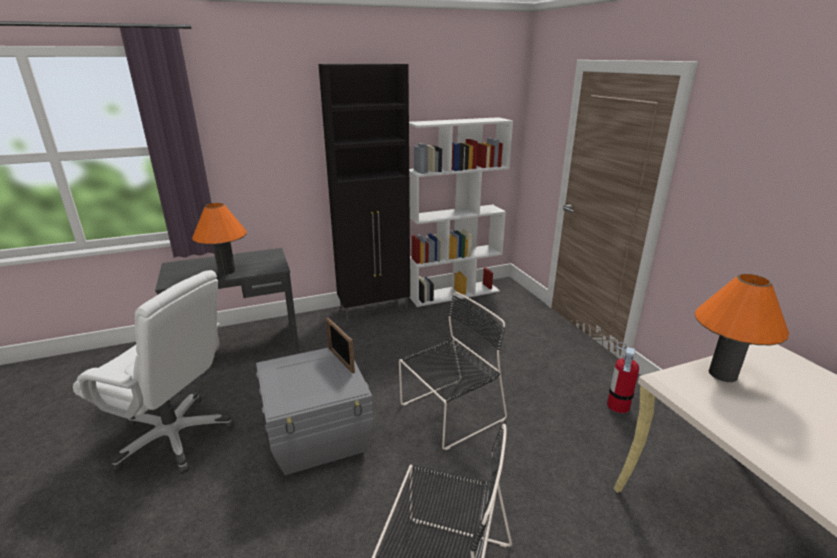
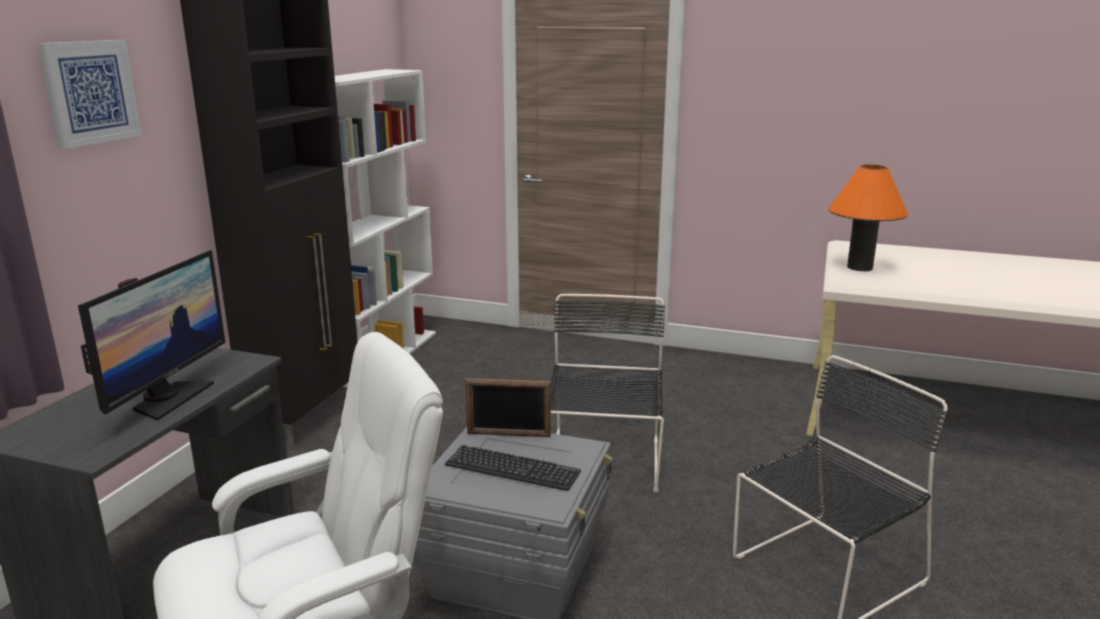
camera: 50 degrees left, 5 degrees down
orange table lamp [192,203,247,275] -> monitor [78,250,225,421]
fire extinguisher [607,342,639,413] -> none
none -> picture [37,40,142,149]
none -> keyboard [445,445,581,491]

